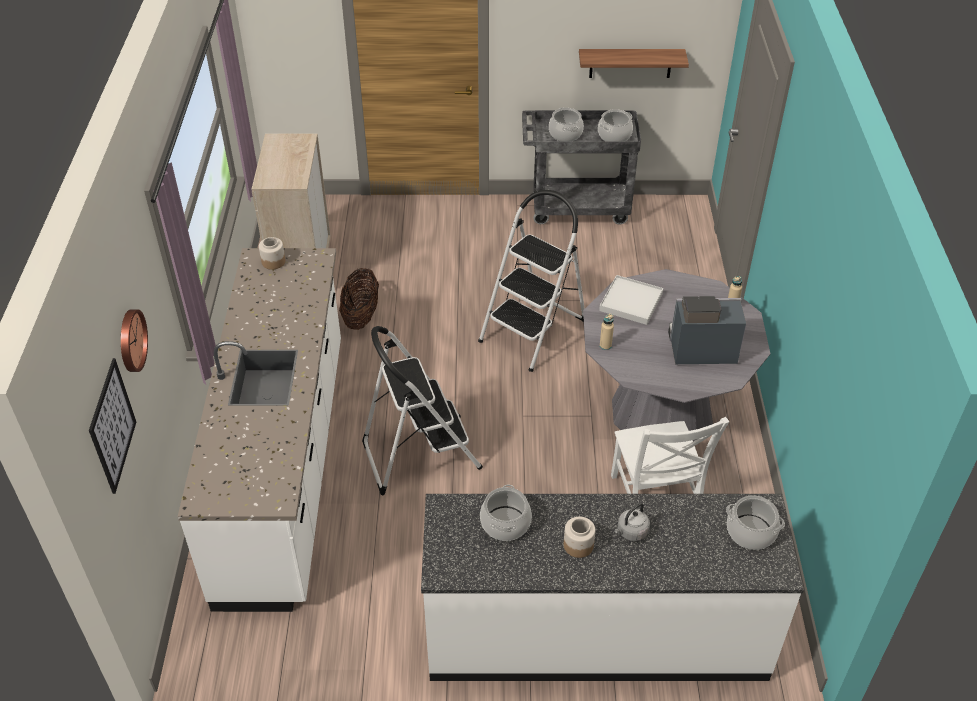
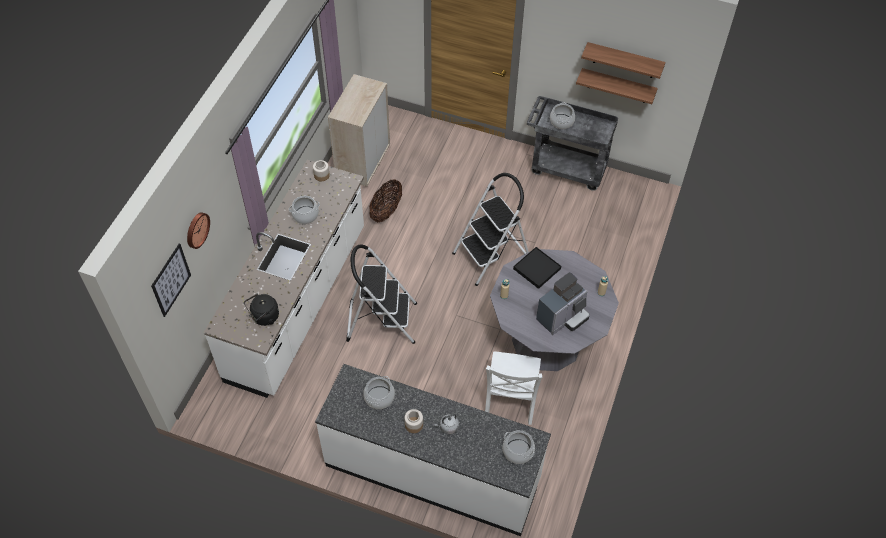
camera: 20 degrees right, 10 degrees up
cooking pot [598,109,633,141] -> cooking pot moved to [289,196,320,224]
white tray [599,275,663,325] -> black tray [513,247,561,289]
coffee machine [668,296,746,364] -> coffee machine turned 120 degrees clockwise [536,272,590,335]
none -> black kettle [244,294,279,326]
none -> shelf [581,42,665,79]

